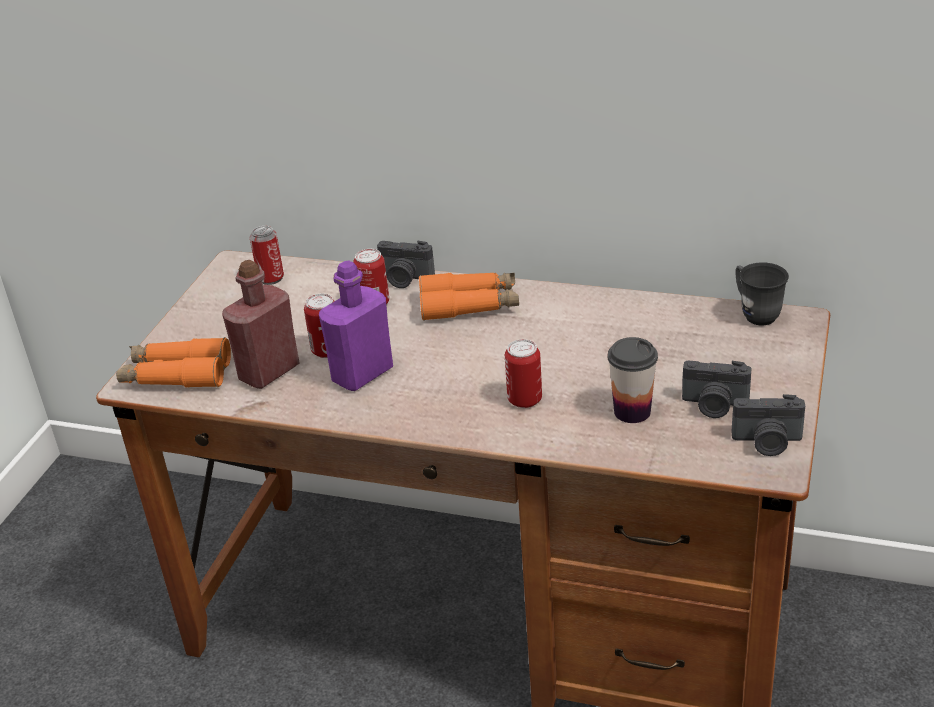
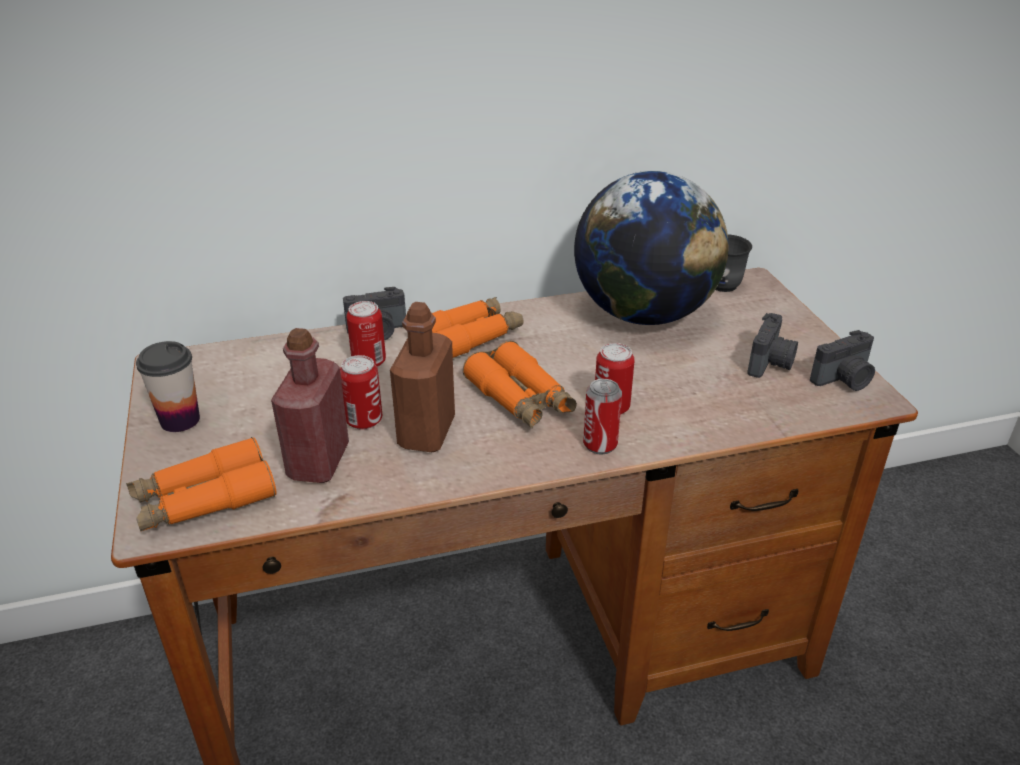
camera: 35 degrees left, 0 degrees up
can [249,226,284,285] -> can moved to [583,379,622,455]
purple bottle [319,260,393,391] -> brown bottle [390,302,455,452]
cup [608,337,658,423] -> cup moved to [136,341,200,432]
camera [682,361,752,418] -> camera turned 45 degrees counterclockwise [747,313,798,378]
none -> orange binoculars [463,341,577,428]
none -> globe [574,171,729,325]

